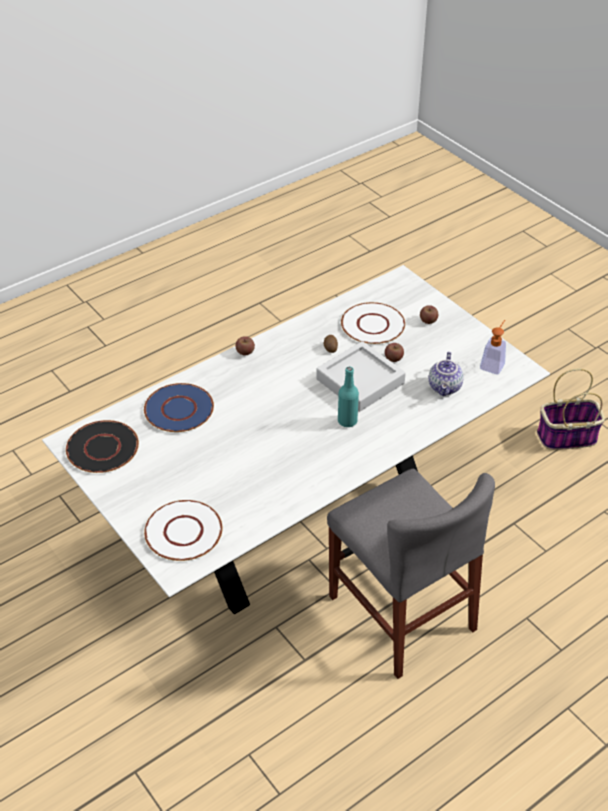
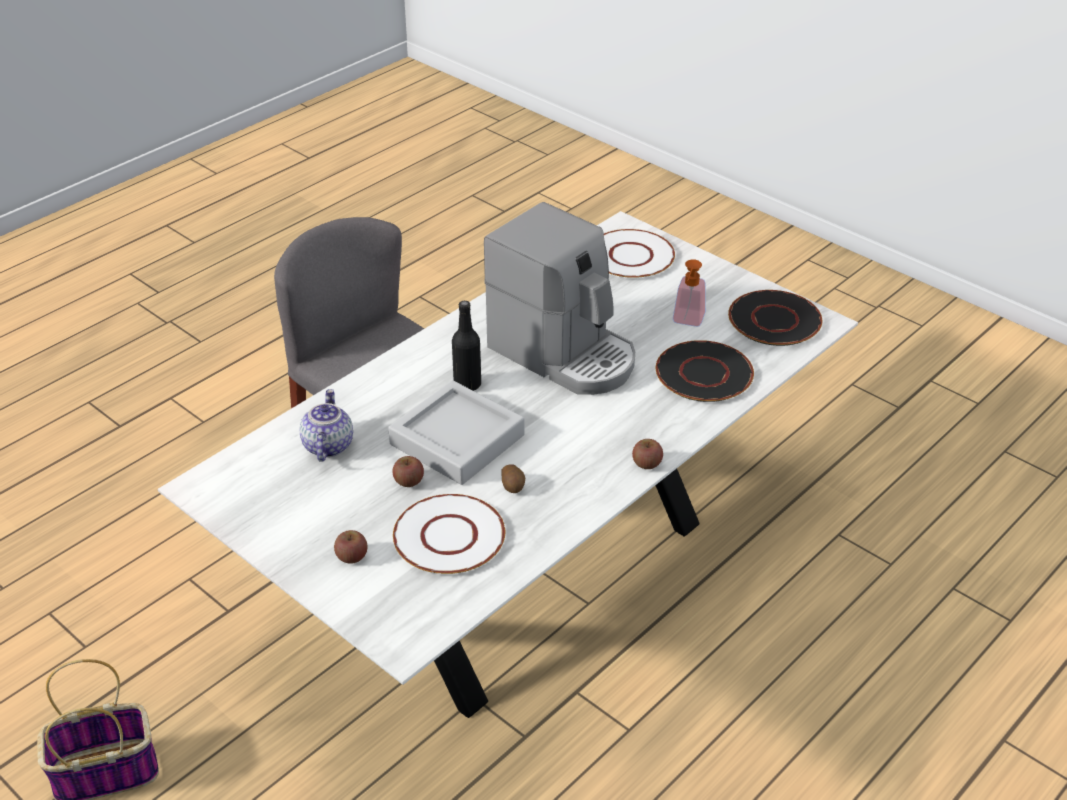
camera: 170 degrees right, 5 degrees down
blue plate [144,383,214,432] -> black plate [656,340,754,402]
turquoise bottle [338,367,359,427] -> black bottle [452,301,481,391]
soap dispenser [480,320,506,374] -> soap dispenser moved to [673,259,706,327]
none -> coffee machine [484,202,635,395]

